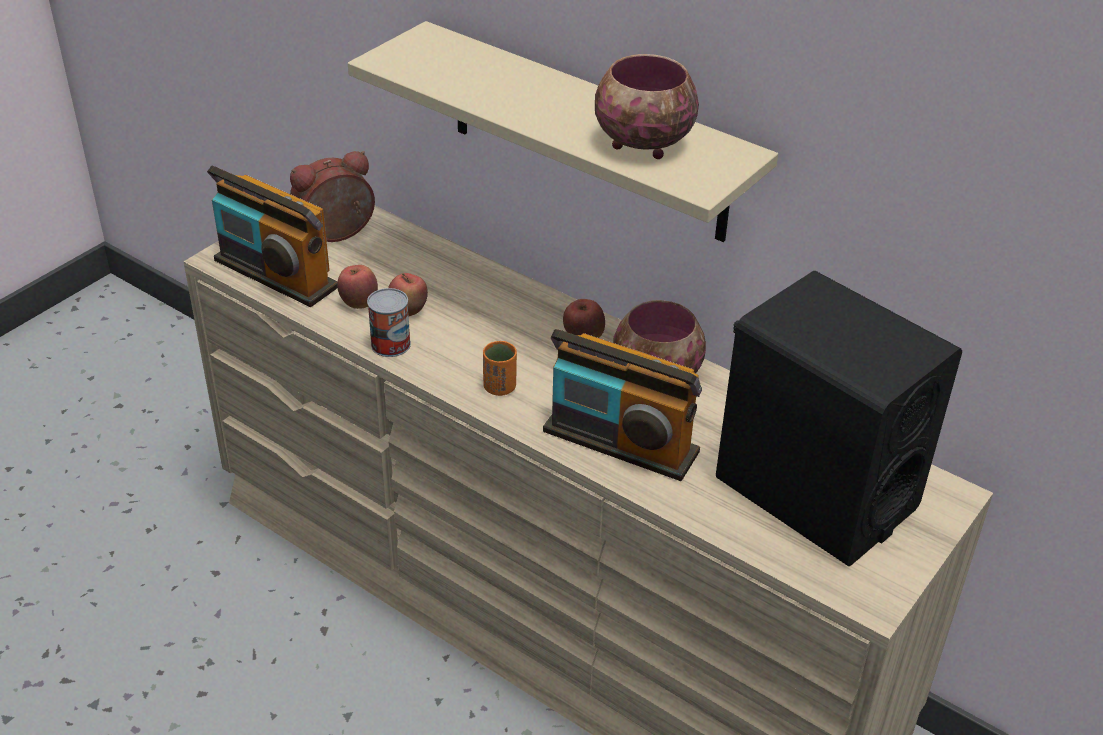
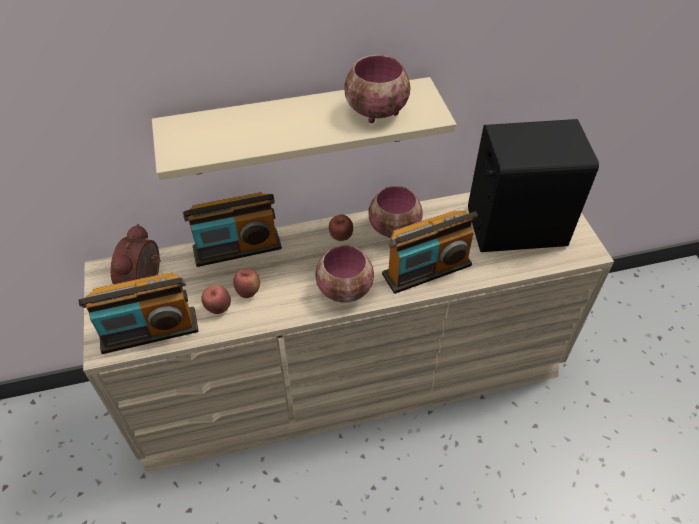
camera: 50 degrees left, 10 degrees up
can [367,288,411,357] -> none
orange cup [483,341,517,396] -> bowl [315,245,374,302]
none -> radio [183,192,282,267]

